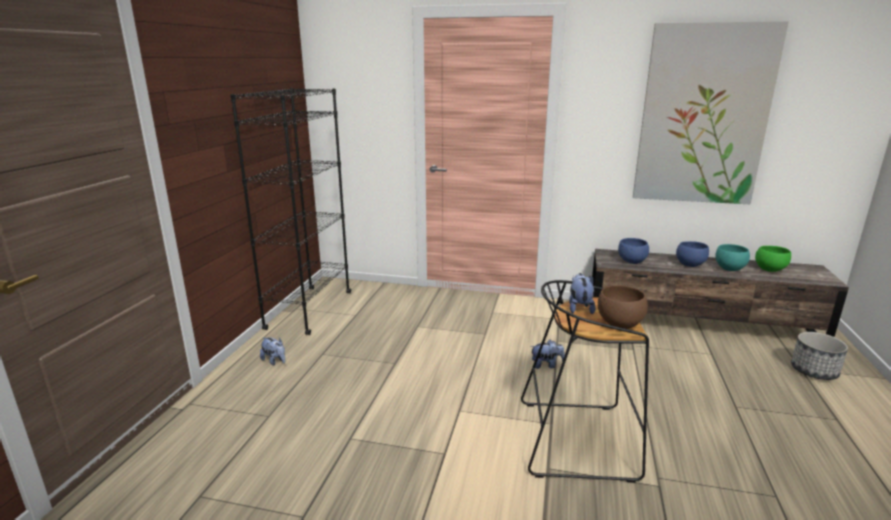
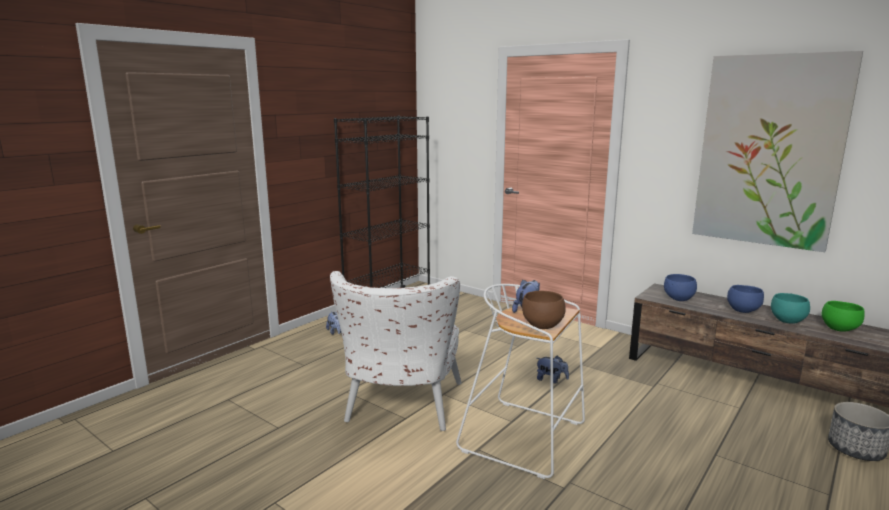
camera: 25 degrees right, 5 degrees down
black stool [521,280,649,483] -> white stool [456,284,585,479]
none -> white armchair [330,271,462,431]

